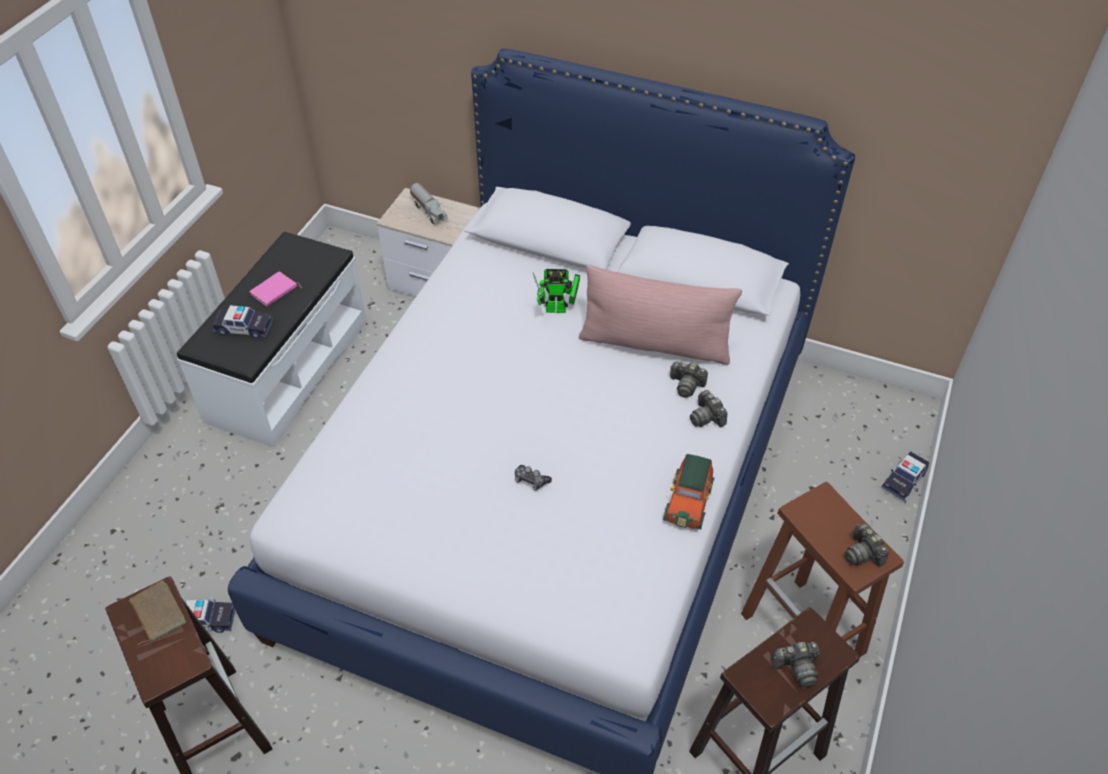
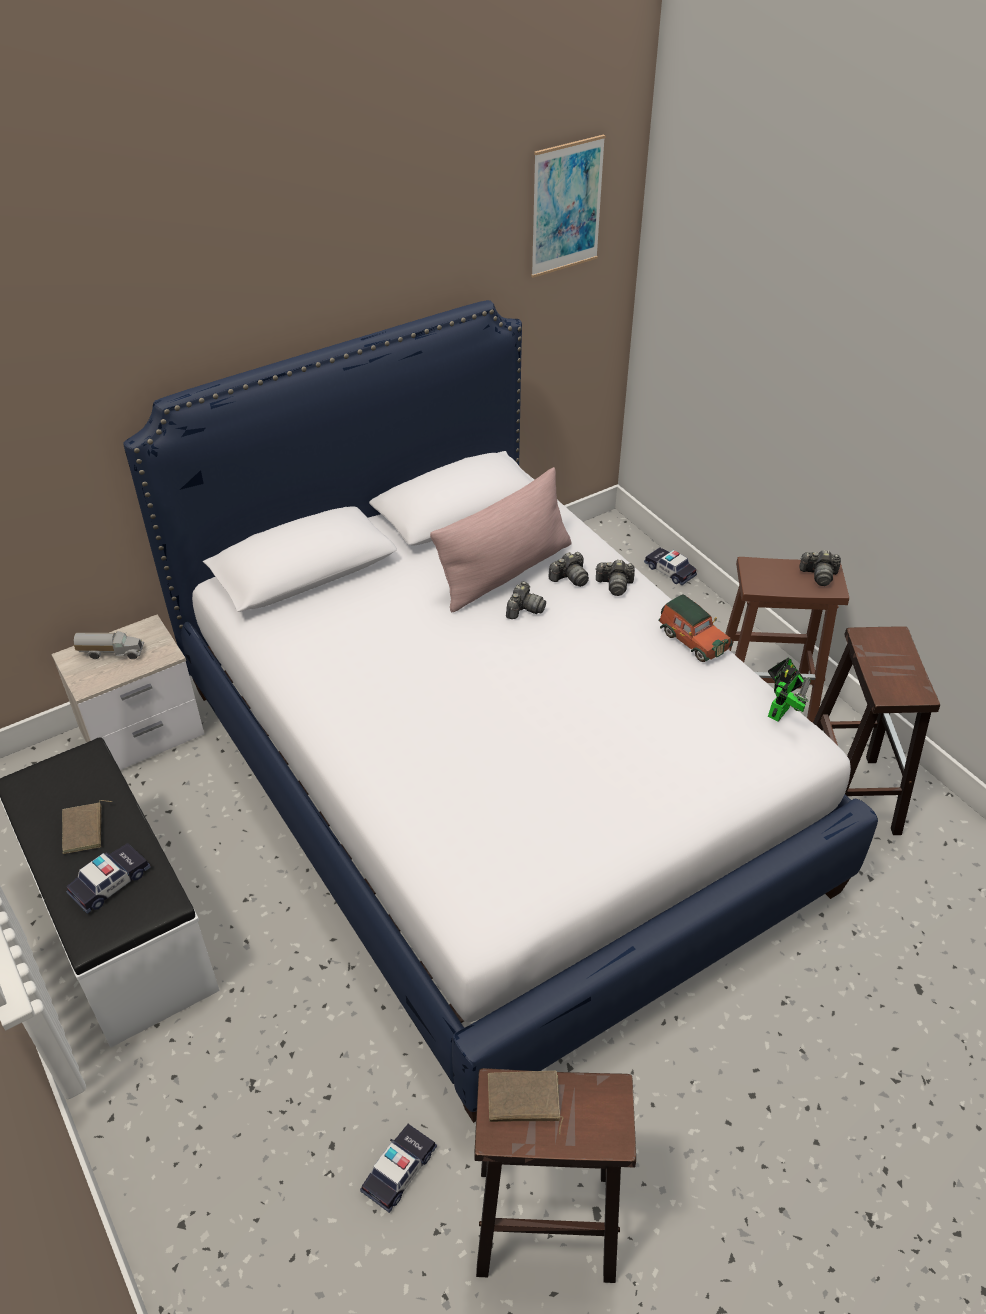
camera: 55 degrees left, 5 degrees down
pink book [249,271,302,306] -> brown book [62,800,112,854]
game controller [515,465,552,490] -> none
toy robot [533,269,580,313] -> toy robot moved to [768,657,811,722]
camera [771,642,820,687] -> camera moved to [506,581,546,619]
toy car [882,451,929,501] -> toy car turned 150 degrees clockwise [644,548,697,585]
none -> picture [531,134,606,278]

